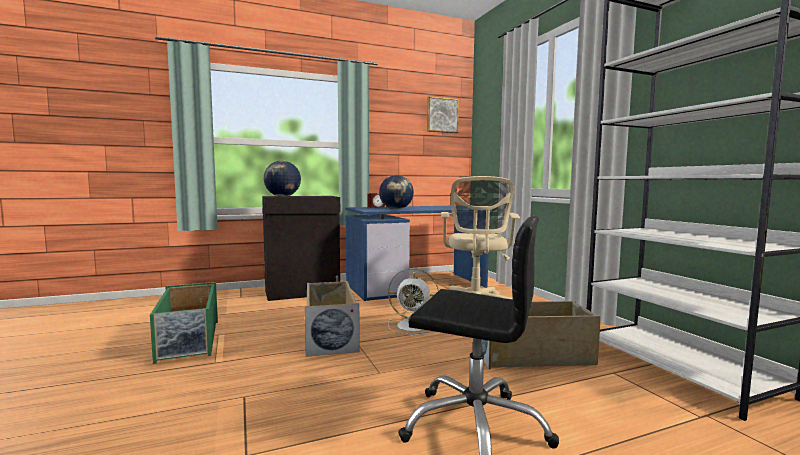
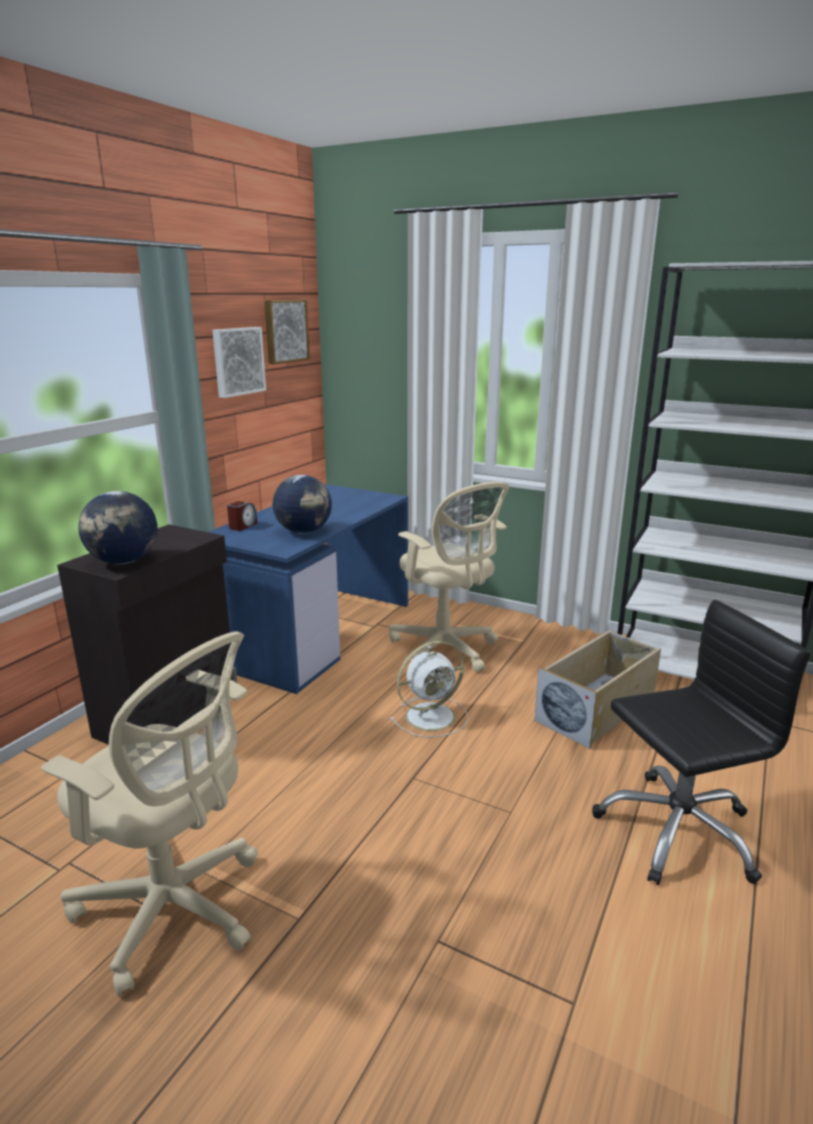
camera: 40 degrees left, 15 degrees up
green storage box [150,282,218,364] -> beige office chair [41,631,258,997]
beige storage box [305,281,360,357] -> none
none -> picture [212,327,266,398]

